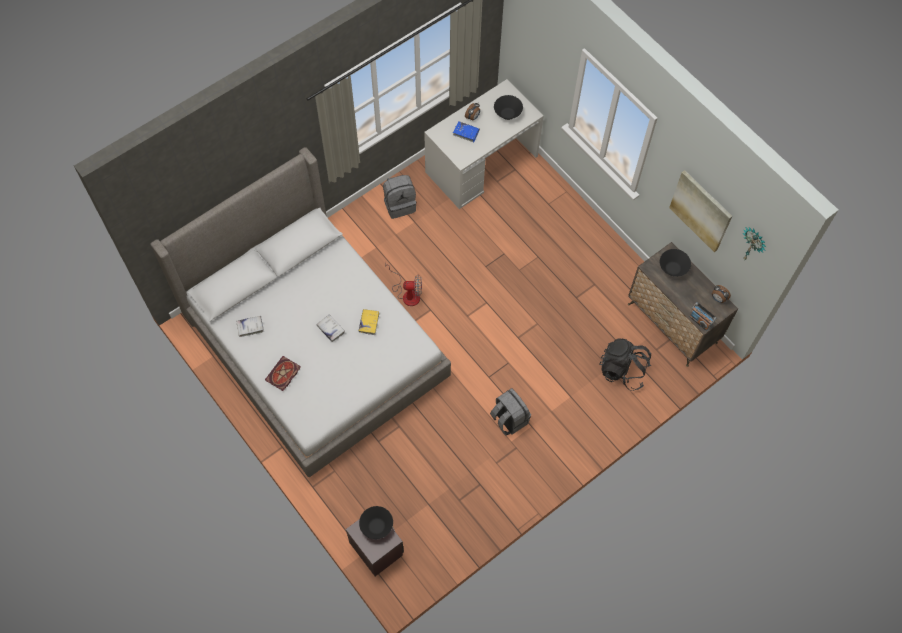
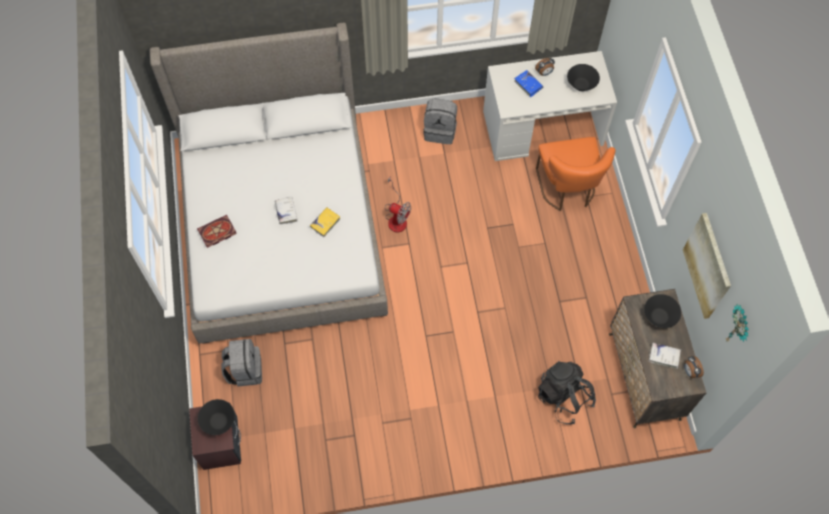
camera: 30 degrees right, 0 degrees up
white book [236,316,264,337] -> white book moved to [649,343,681,369]
grey backpack [490,388,531,436] -> grey backpack moved to [221,339,262,386]
radio [689,302,716,331] -> none
none -> orange chair [536,137,616,211]

